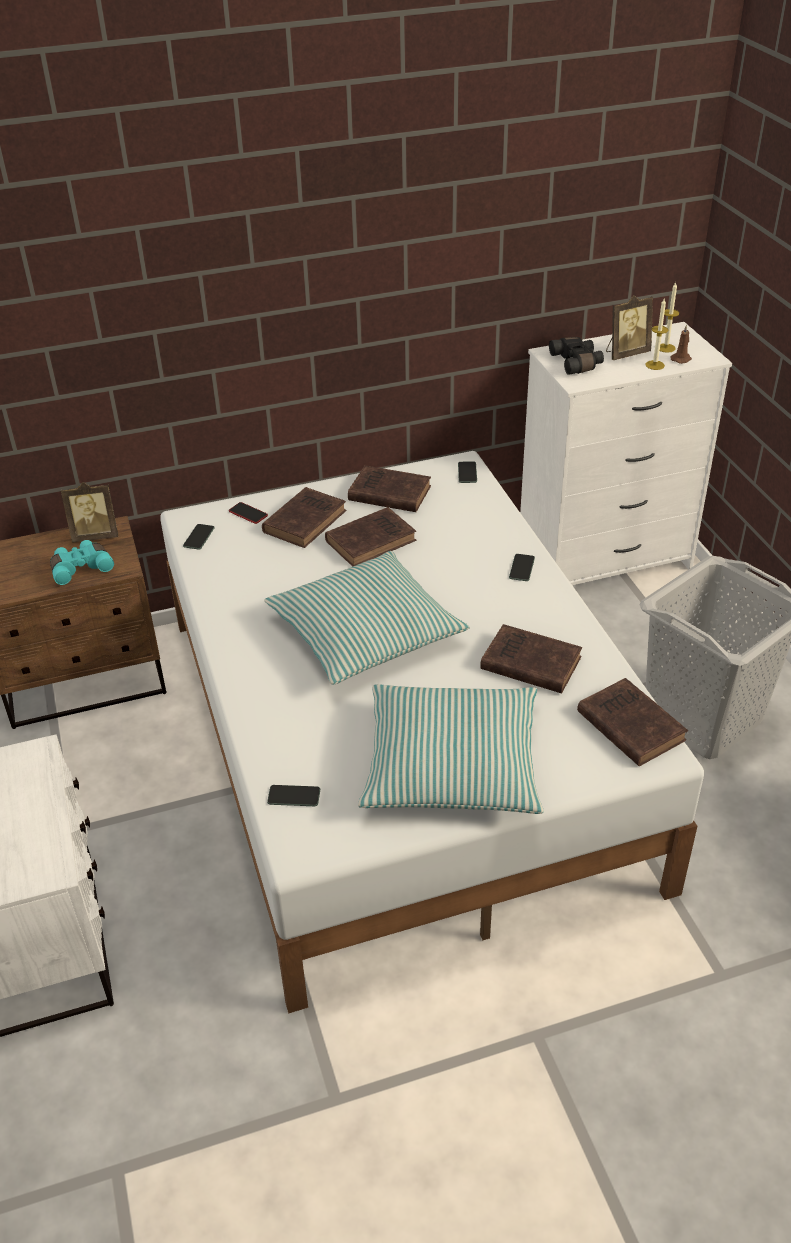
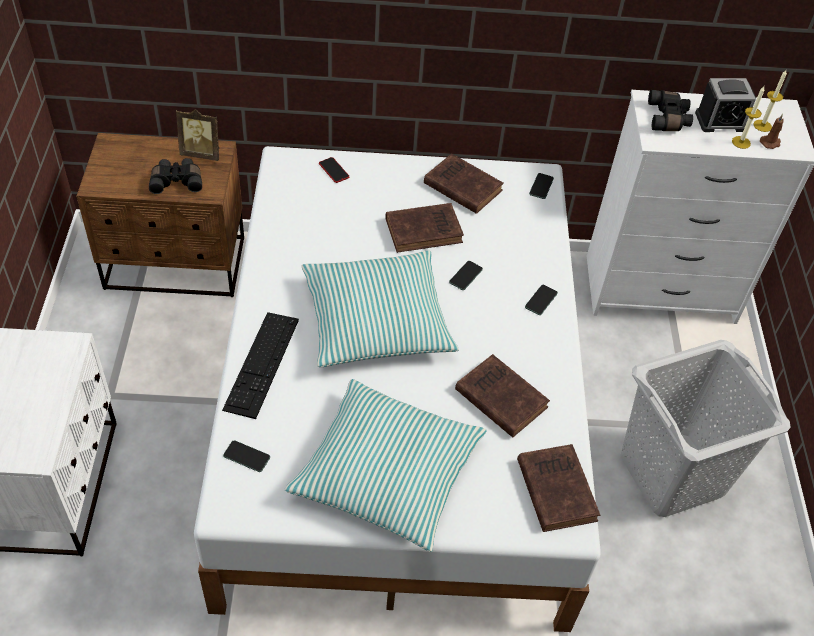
camera: 15 degrees right, 10 degrees up
turquoise binoculars [50,540,114,585] -> black binoculars [149,158,202,194]
phone [183,524,215,550] -> phone moved to [449,261,483,290]
brown book [262,487,346,548] -> none
picture frame [606,295,653,360] -> alarm clock [695,78,756,132]
none -> keyboard [222,312,299,419]

